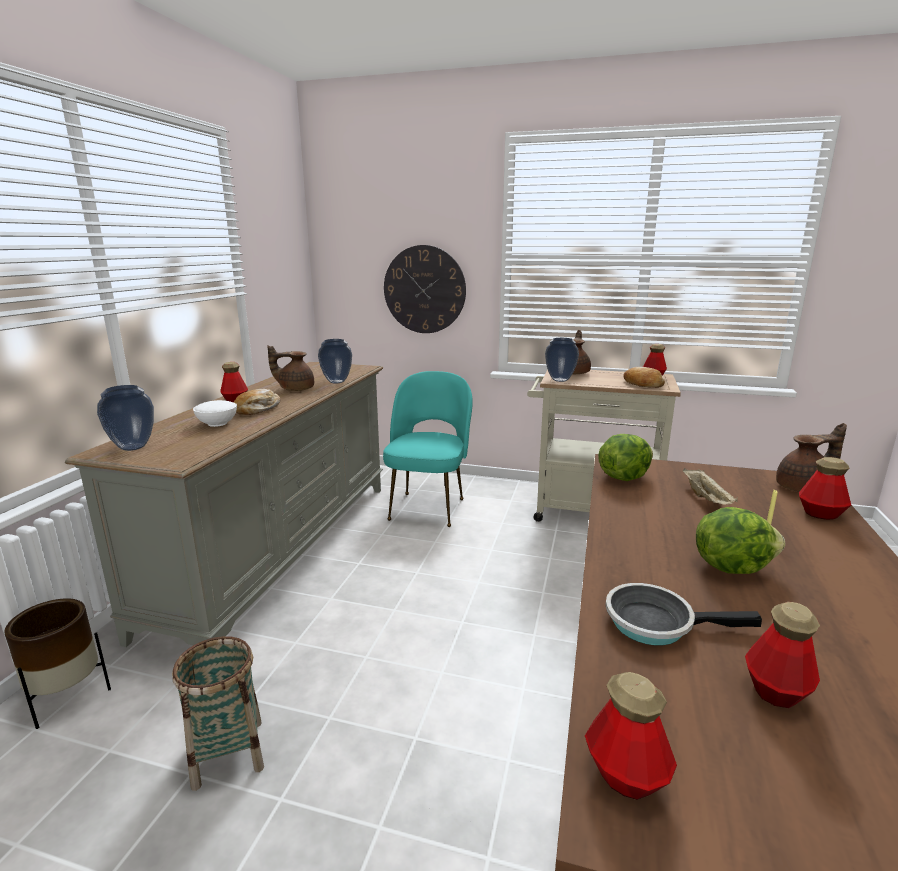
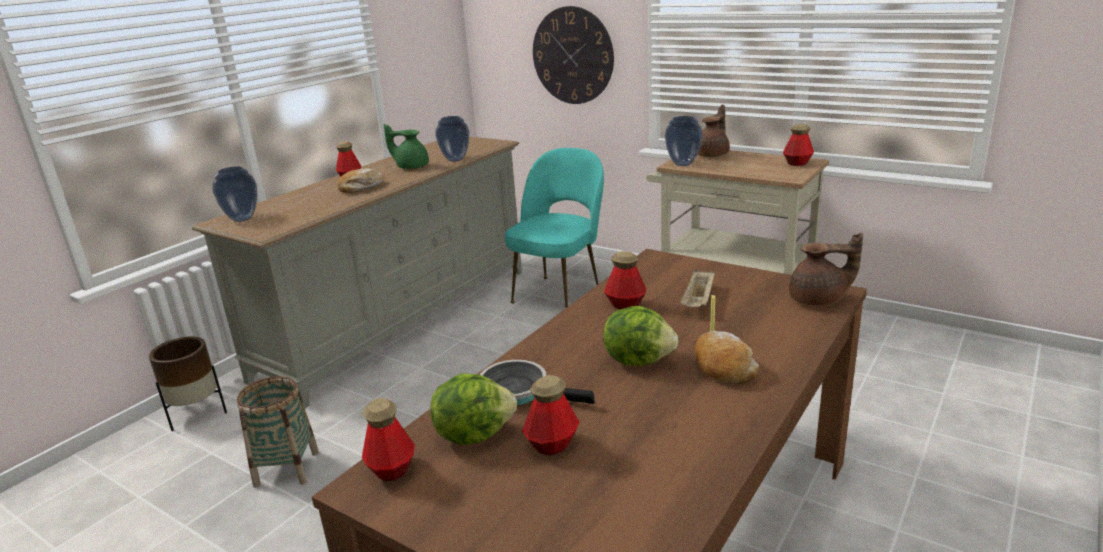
camera: 20 degrees right, 5 degrees up
white bowl [193,400,237,427] -> none
brown teapot [267,345,314,391] -> green teapot [384,124,429,169]
lettuce [598,434,653,481] -> lettuce moved to [430,373,517,445]
bread [623,367,665,388] -> bread moved to [694,331,759,384]
bottle [799,457,851,520] -> bottle moved to [604,251,646,309]

